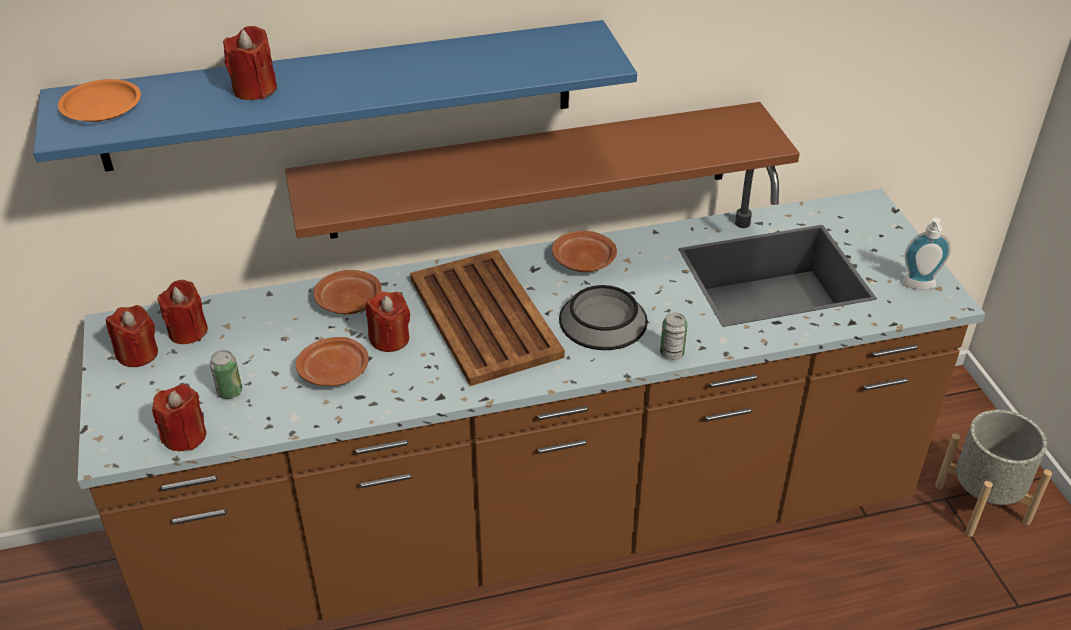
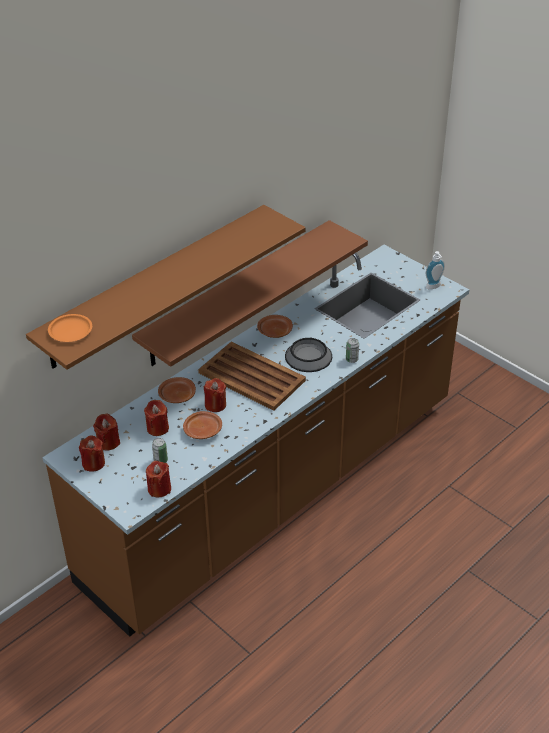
camera: 30 degrees left, 0 degrees up
blue shelf [33,20,637,172] -> brown shelf [26,205,306,370]
red candle [223,26,277,100] -> red candle moved to [144,400,169,436]
grey planter [935,410,1052,537] -> none

